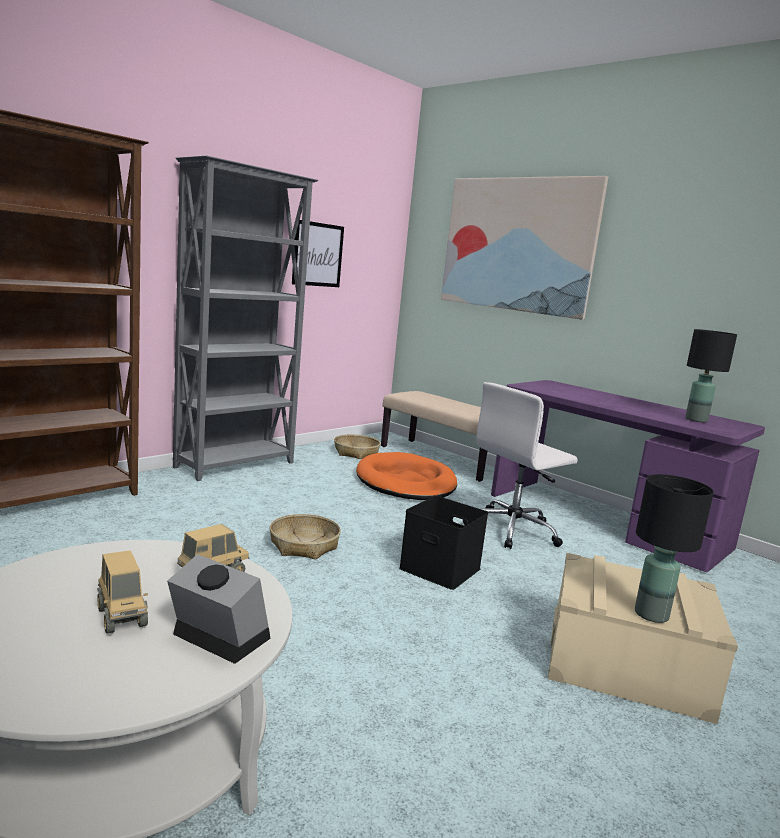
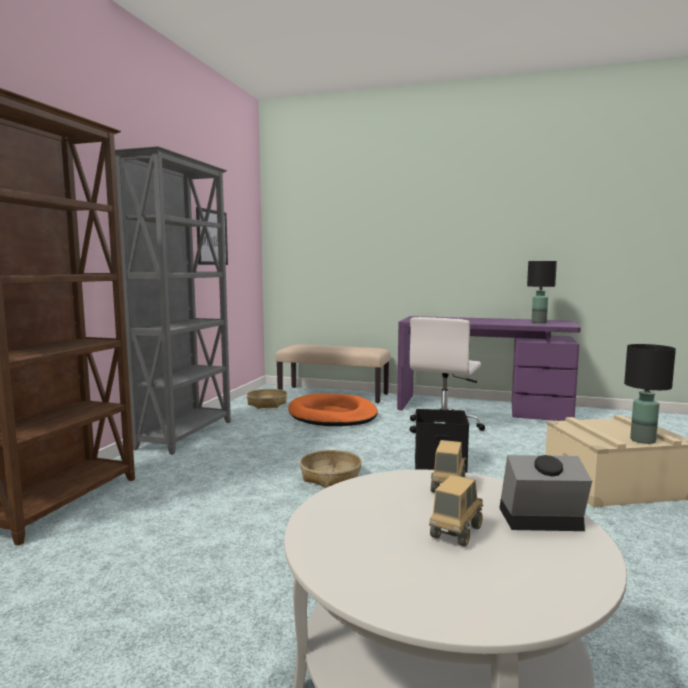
camera: 25 degrees left, 5 degrees down
toy truck [97,550,148,634] -> toy truck turned 90 degrees counterclockwise [429,475,483,547]
picture [441,176,608,320] -> none

